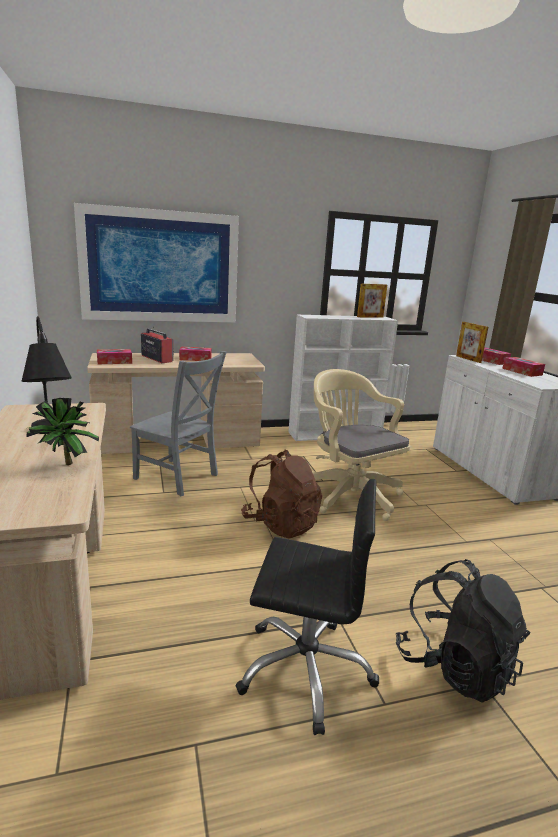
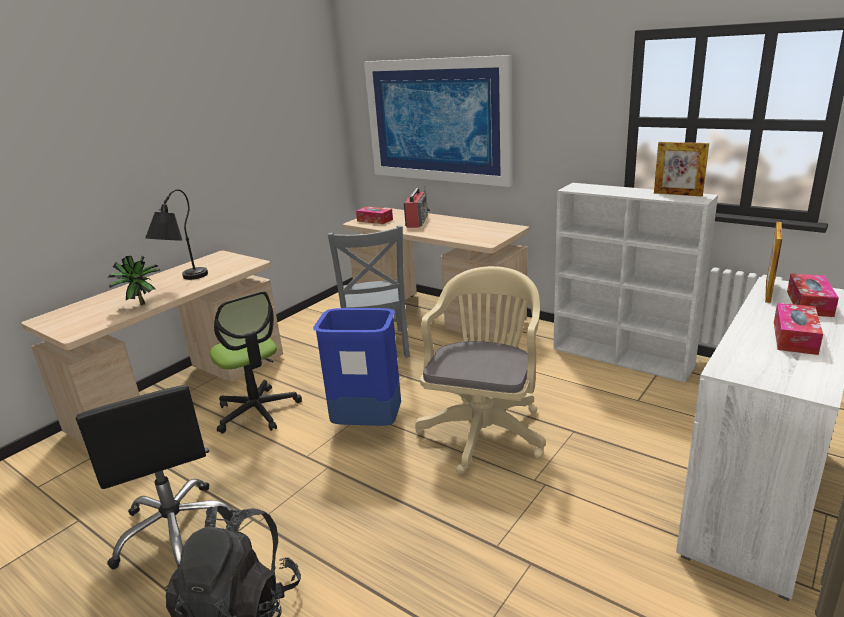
camera: 55 degrees right, 5 degrees up
tissue box [179,347,212,361] -> none
brown backpack [241,450,322,538] -> blue trash can [313,308,401,426]
none -> office chair [210,291,302,433]

